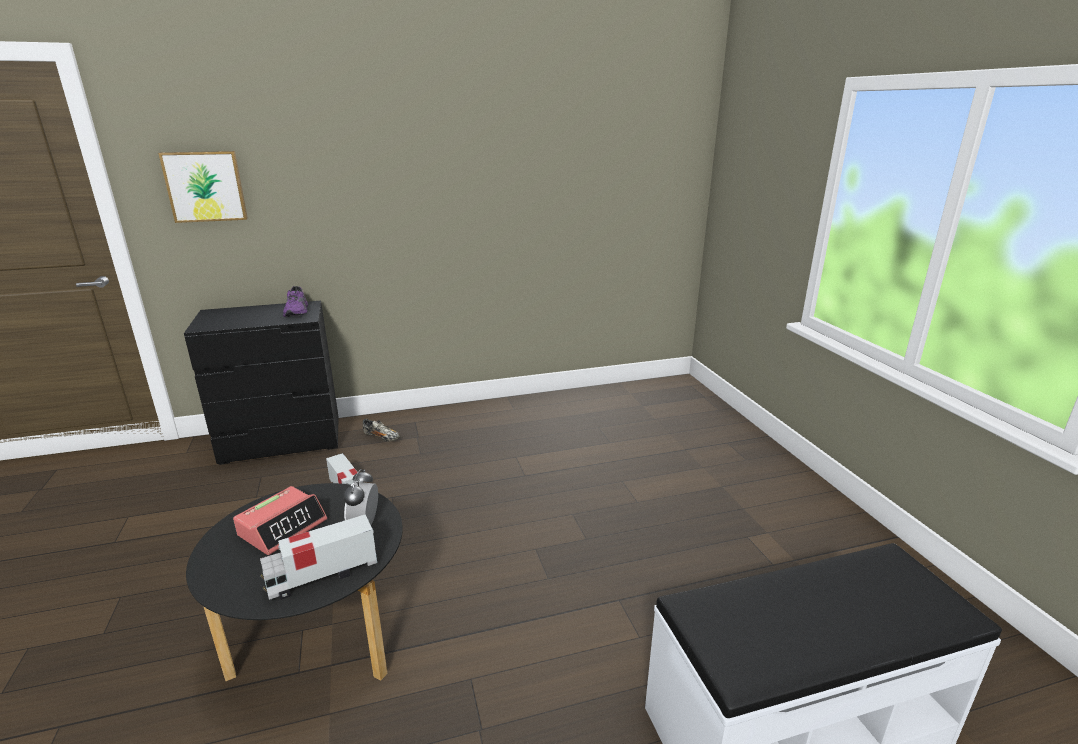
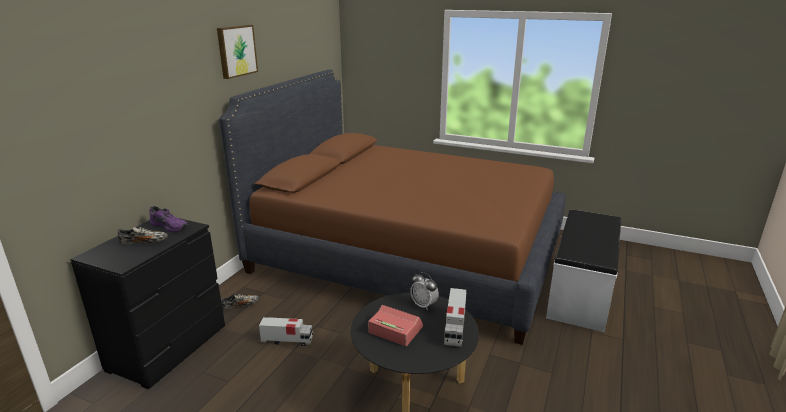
camera: 50 degrees left, 0 degrees up
picture [158,151,248,223] -> picture moved to [217,25,258,79]
alarm clock [233,486,327,555] -> alarm clock turned 45 degrees counterclockwise [368,305,423,346]
none -> shoe [117,227,168,245]
none -> brown bed [219,69,566,345]

